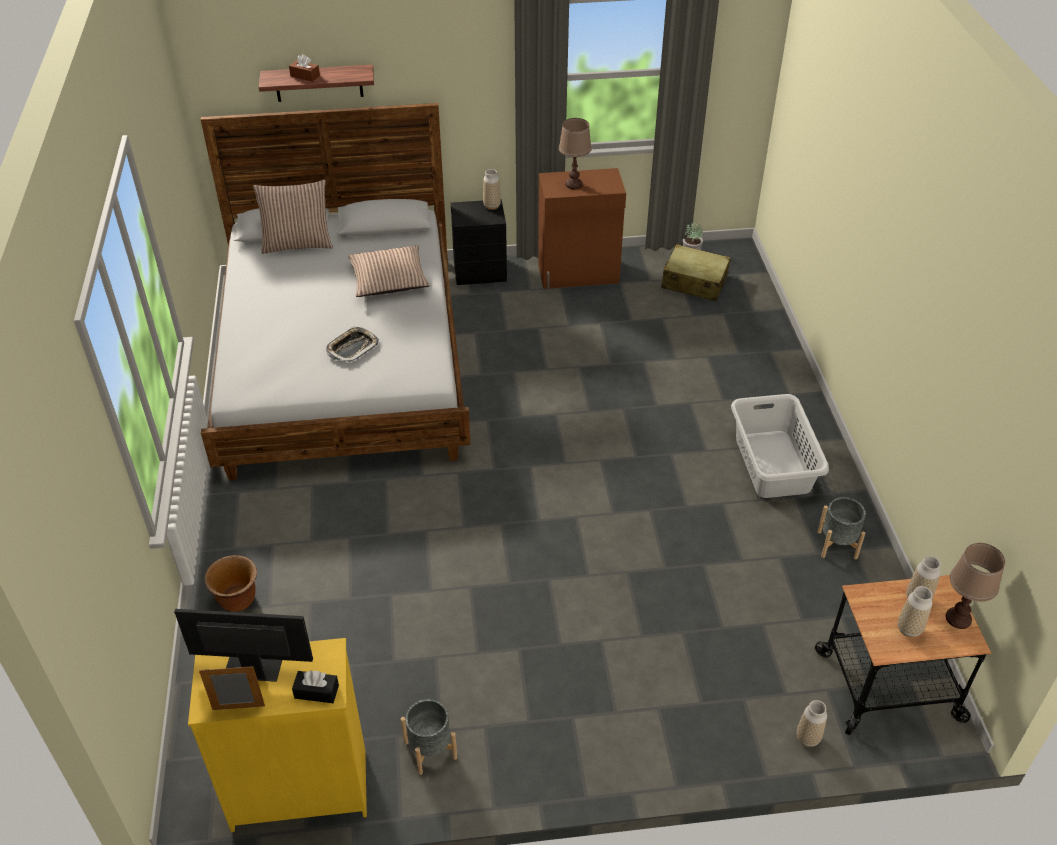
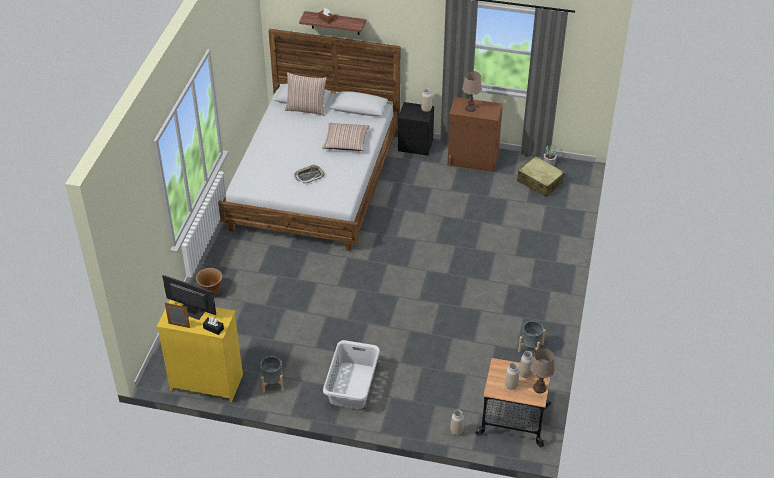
camera: 20 degrees right, 0 degrees up
grey laundry basket [731,394,829,498] -> grey laundry basket moved to [323,340,380,409]

